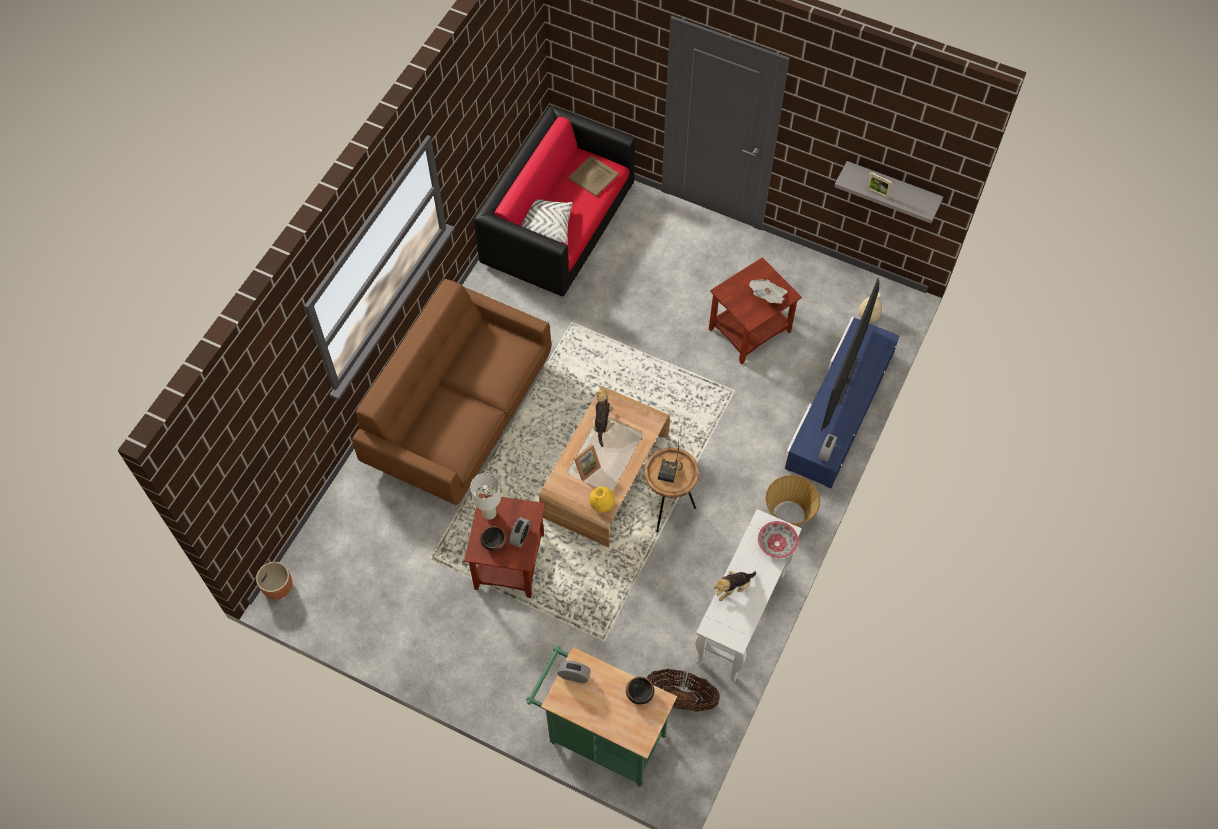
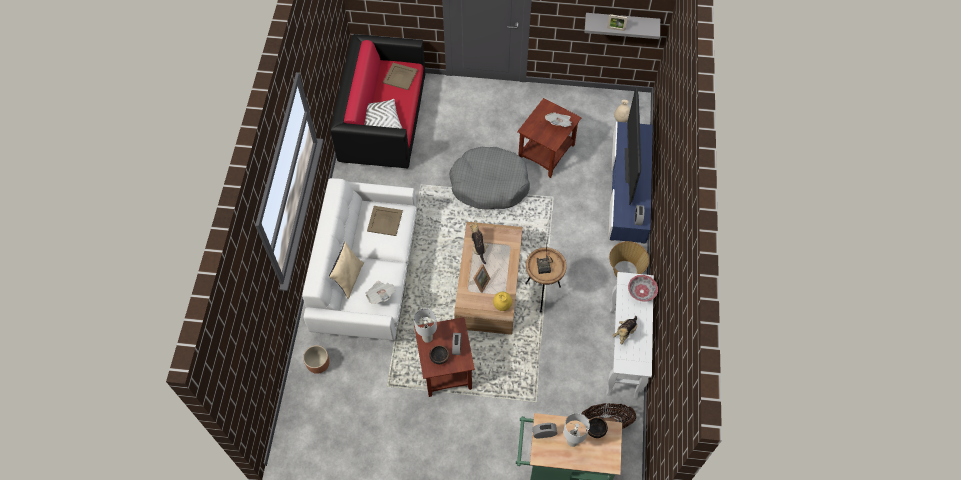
camera: 20 degrees left, 0 degrees up
brown planter [256,562,292,600] -> brown planter moved to [303,345,330,374]
brown sofa [352,279,551,505] -> white sofa [302,178,417,341]
none -> beige pillow [329,241,364,299]
none -> newspaper [365,281,395,304]
none -> beige tray [367,206,403,236]
none -> grey dog bed [449,147,530,209]
none -> white table lamp [563,413,590,447]

